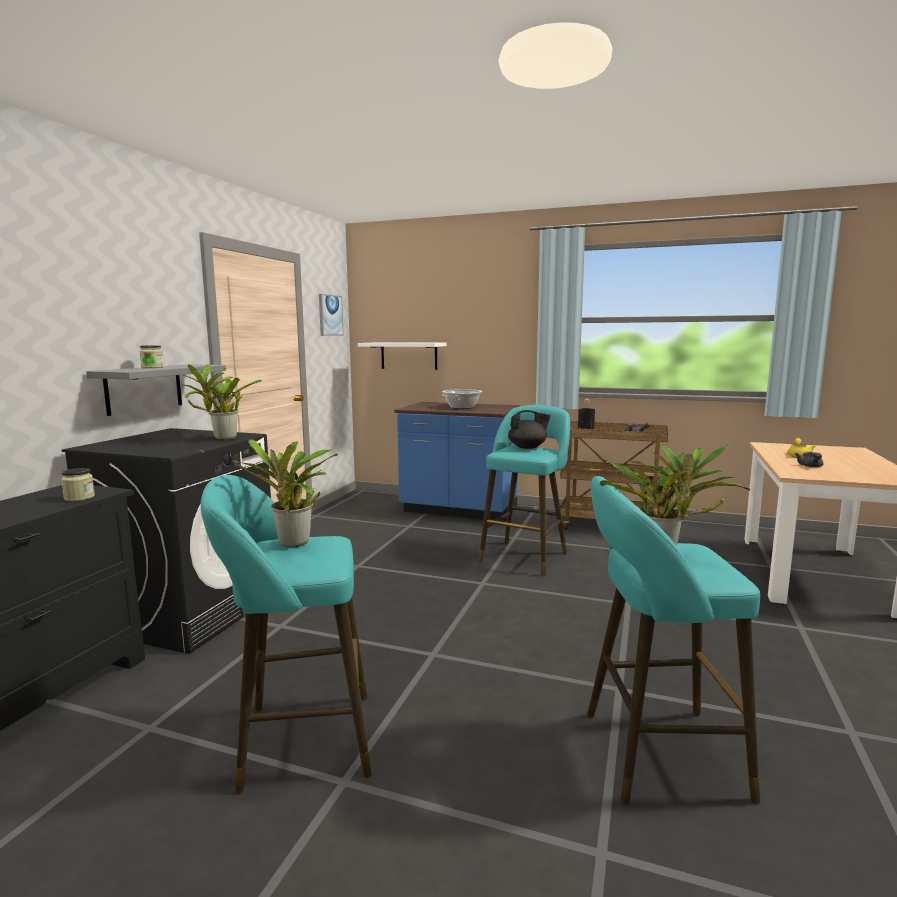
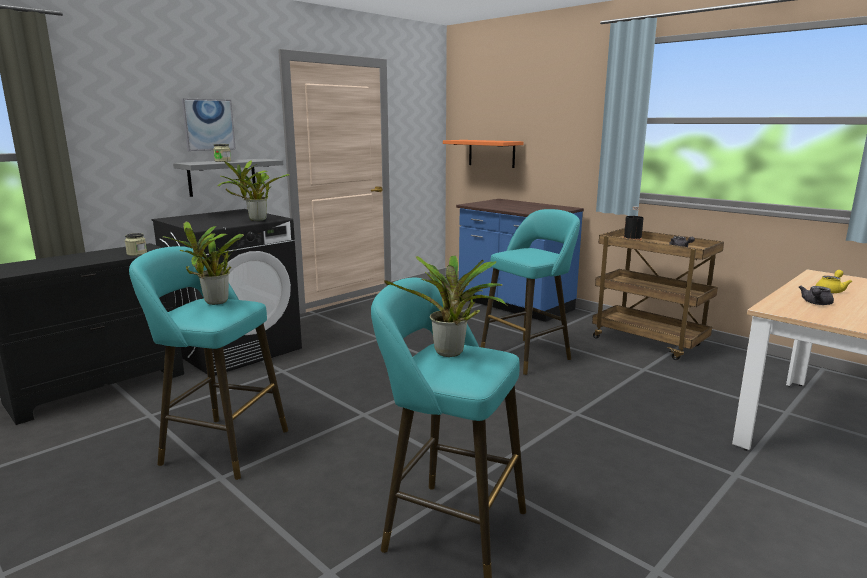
camera: 25 degrees right, 5 degrees up
picture [319,294,344,336] -> picture moved to [181,98,236,151]
white shelf [358,343,447,370] -> orange shelf [443,140,523,168]
cooking pot [442,389,483,409] -> none
black teapot [508,410,551,449] -> none

